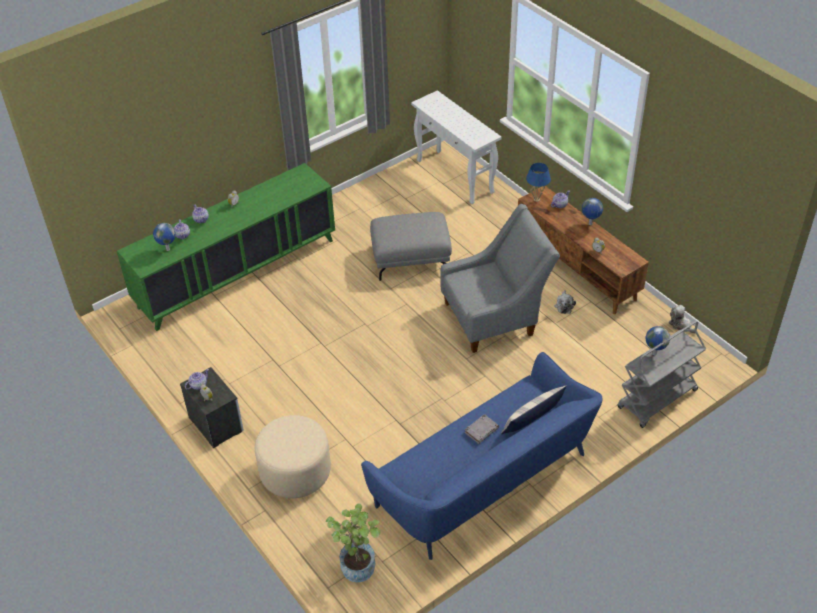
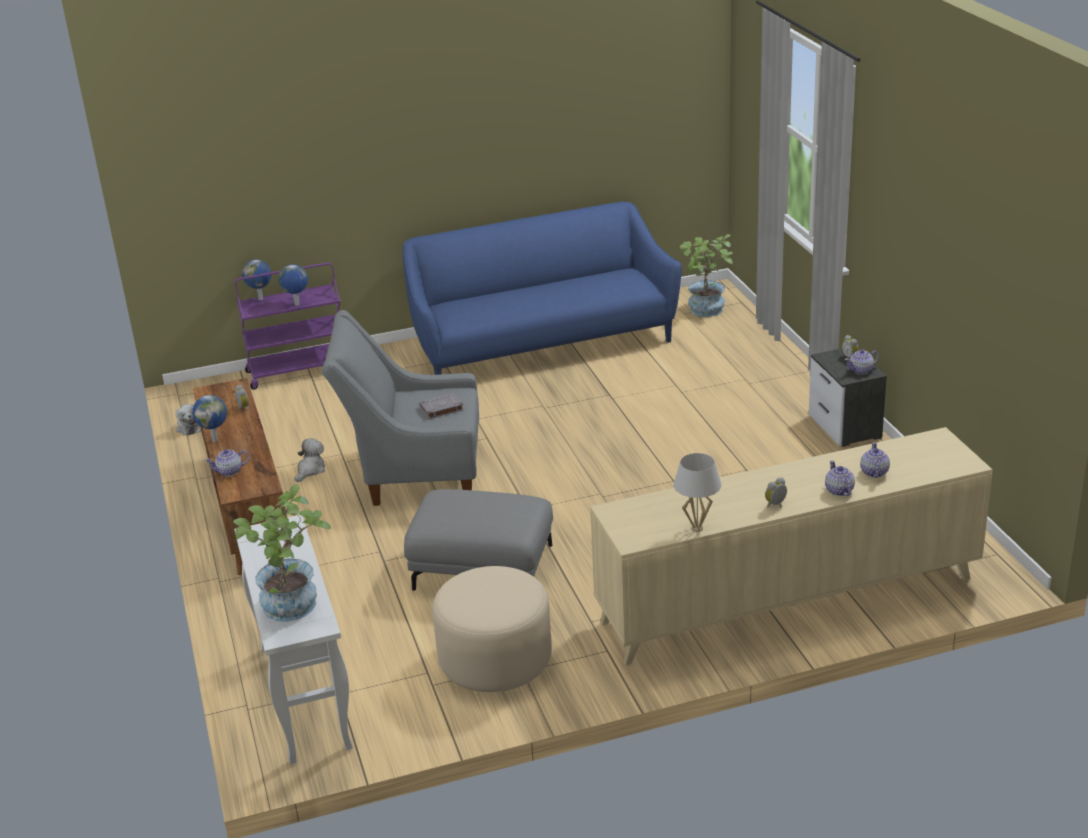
camera: 160 degrees left, 15 degrees down
green cabinet [117,163,335,331] -> beige cabinet [590,427,993,666]
globe [153,223,176,251] -> globe moved to [242,259,271,300]
beige ottoman [255,415,331,498] -> beige ottoman moved to [432,566,552,692]
grey book [464,414,499,444] -> grey book moved to [419,393,464,419]
pillow [501,385,567,434] -> none
blue table lamp [526,163,551,202] -> none
grey cart [617,321,706,428] -> purple cart [235,262,340,390]
none -> potted plant [233,485,331,622]
none -> white table lamp [674,453,721,532]

